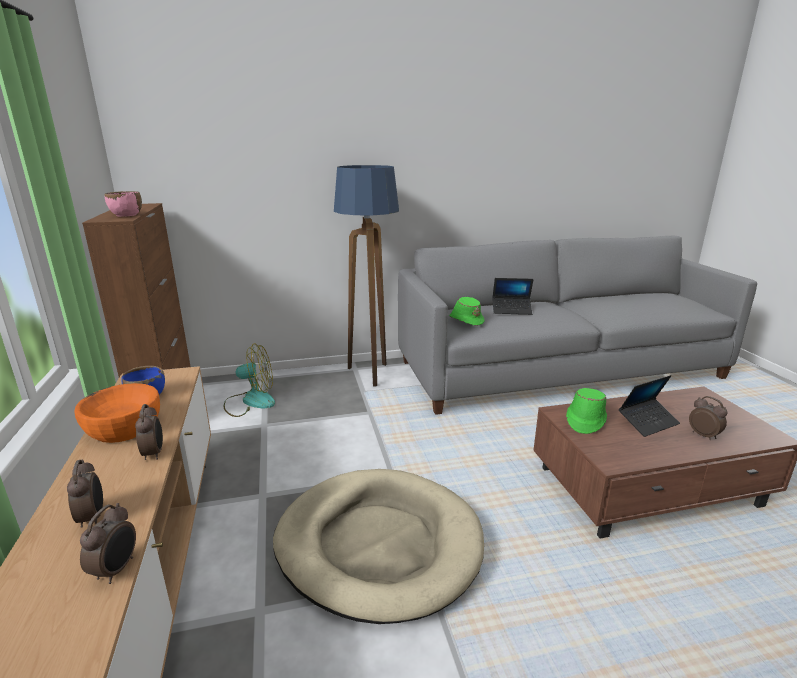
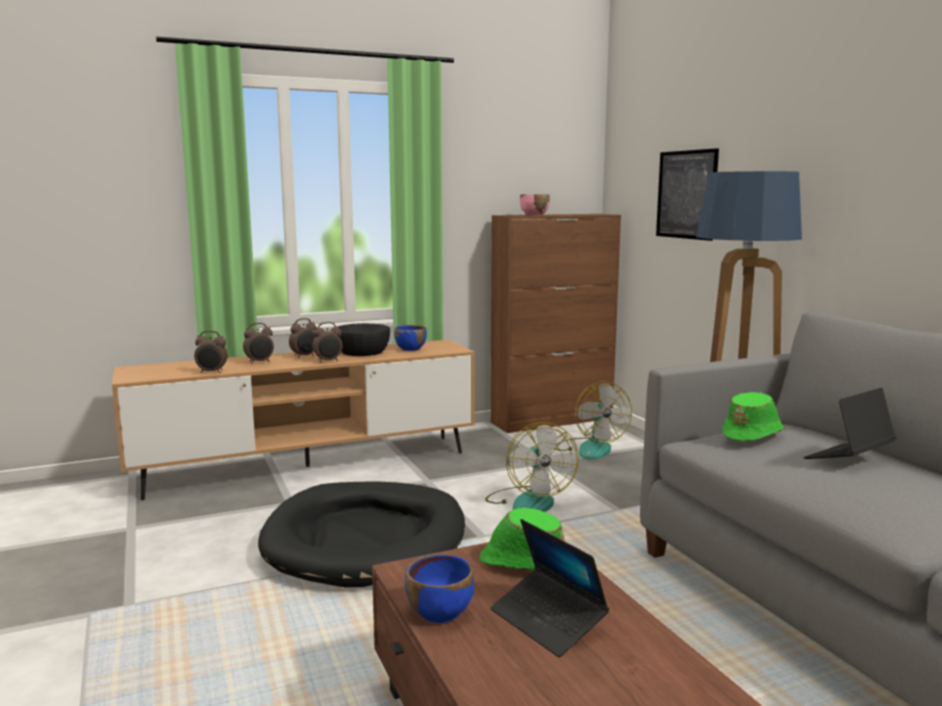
camera: 80 degrees right, 10 degrees down
orange bowl [74,383,160,443] -> black bowl [336,323,390,356]
beige dog bed [273,469,484,624] -> black dog bed [258,481,465,587]
laptop [492,278,533,315] -> laptop turned 60 degrees clockwise [803,388,896,459]
alarm clock [689,396,727,440] -> alarm clock moved to [289,318,316,358]
none -> blue bowl [405,554,474,623]
none -> fan [485,422,579,512]
none -> picture [656,148,719,241]

